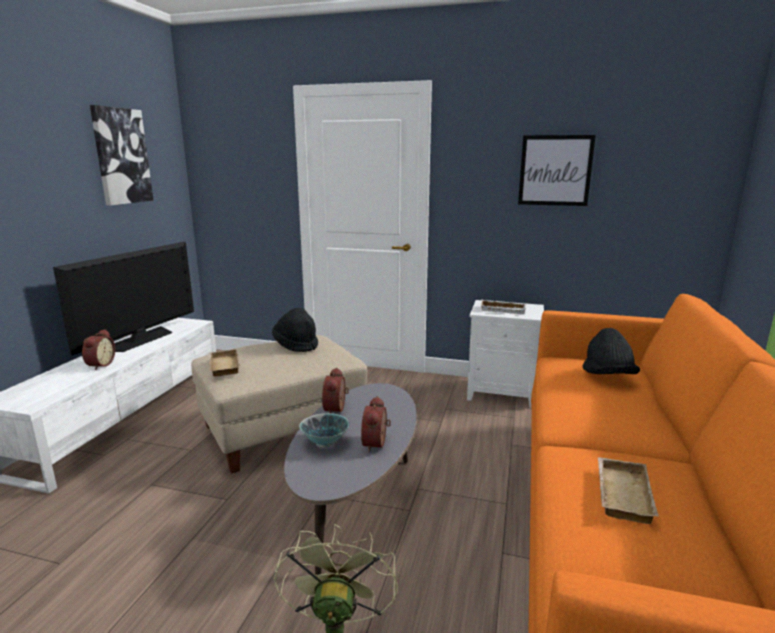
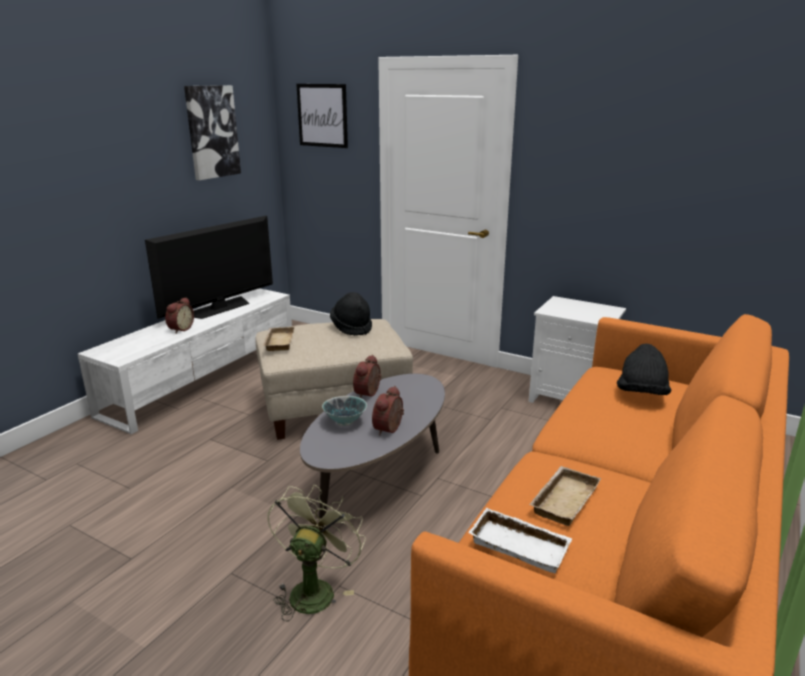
camera: 15 degrees right, 5 degrees up
white tray [480,300,526,314] -> white tray moved to [468,508,572,573]
picture [518,135,596,206] -> picture moved to [296,84,348,148]

